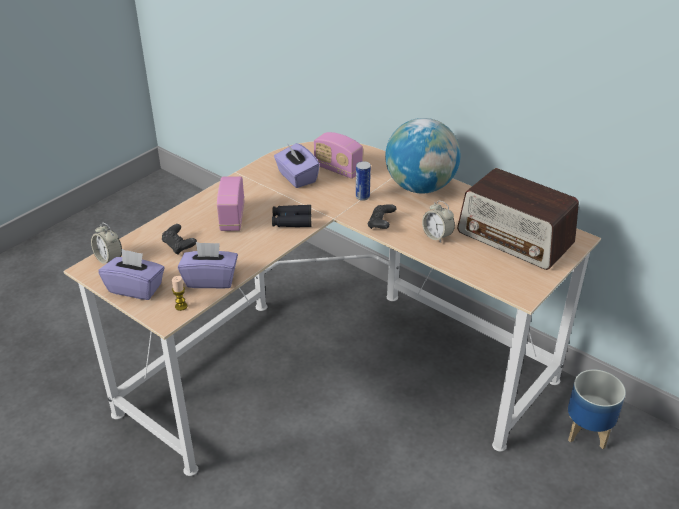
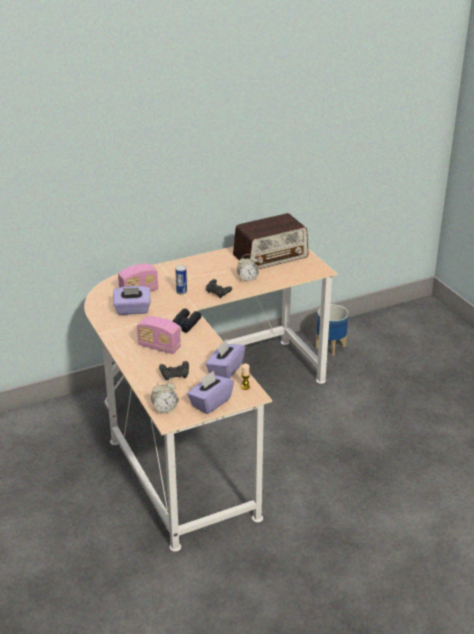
camera: 65 degrees left, 5 degrees down
globe [385,118,460,193] -> none

